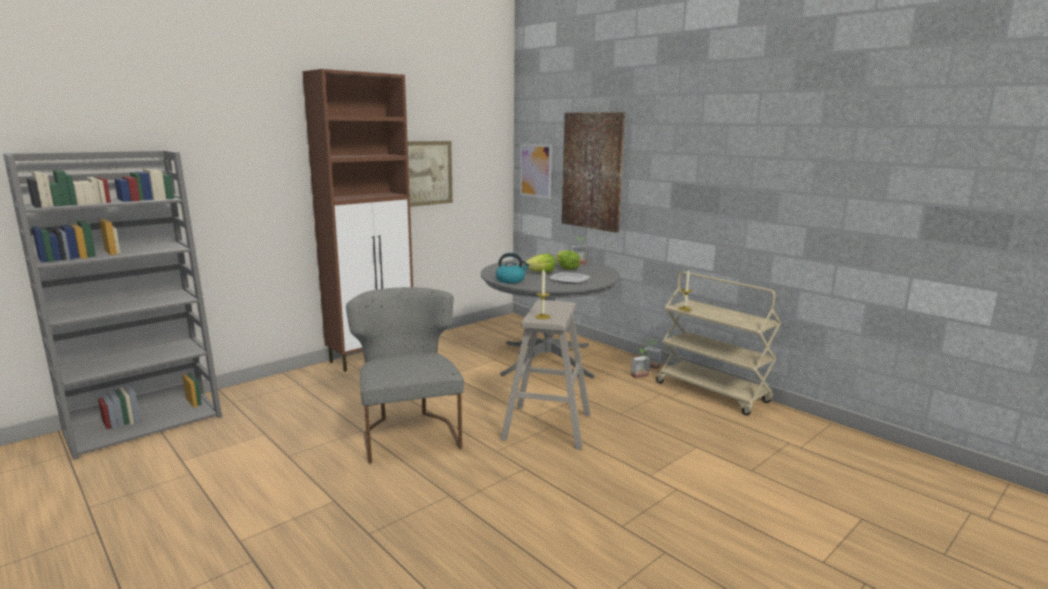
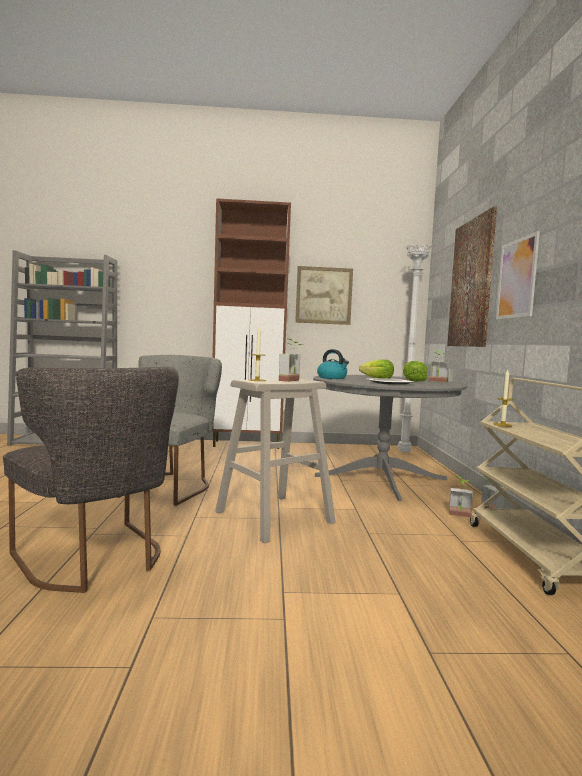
camera: 40 degrees right, 10 degrees down
picture [520,143,552,199] -> picture moved to [496,231,540,320]
none -> grey chair [3,367,179,593]
none -> potted plant [279,339,304,382]
none -> white floor lamp [398,244,431,453]

